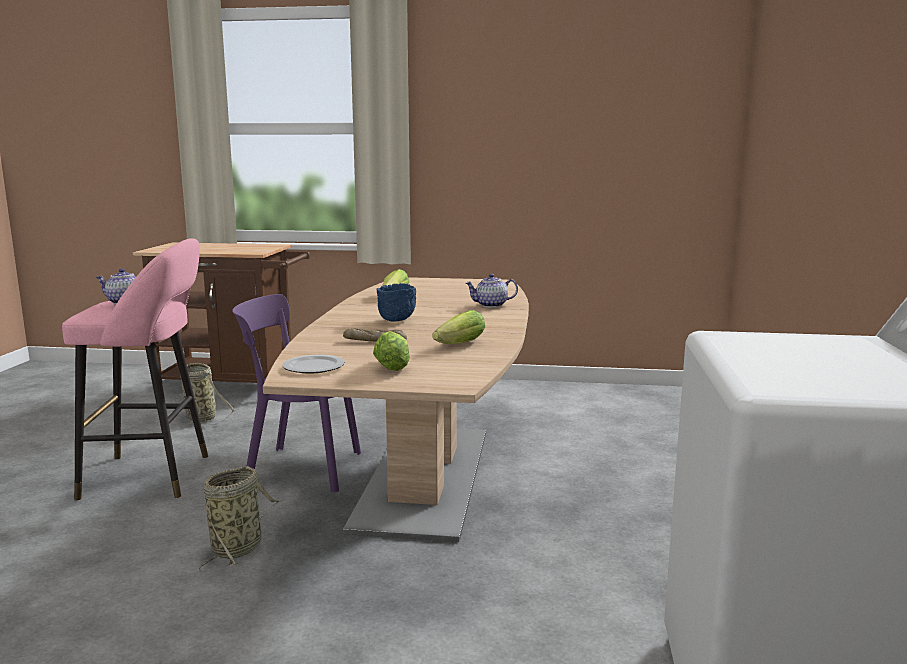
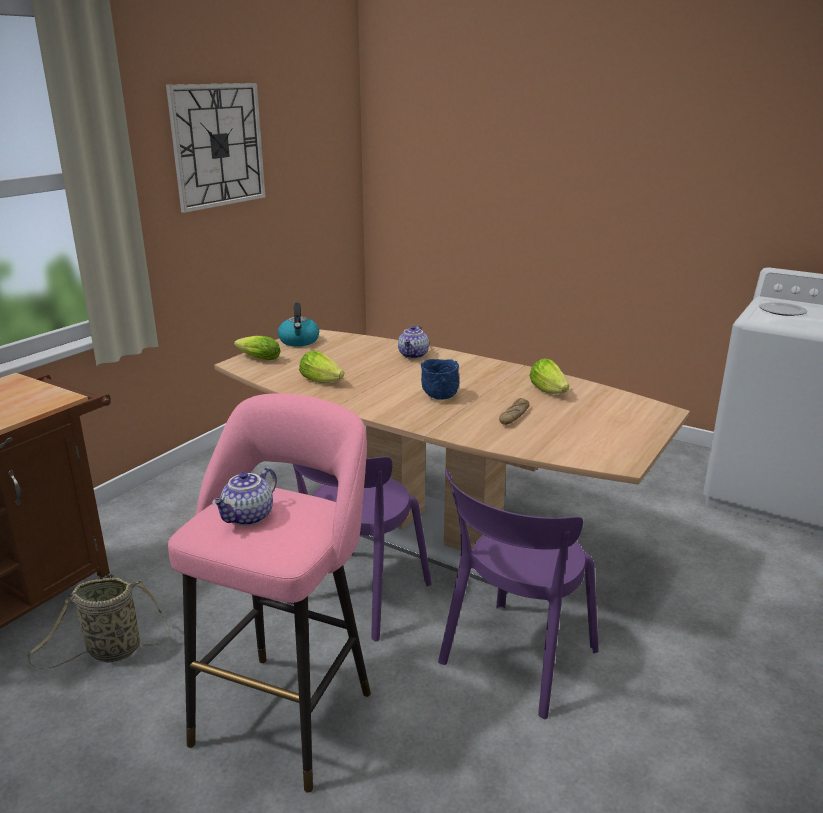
camera: 65 degrees left, 10 degrees up
basket [199,466,280,572] -> purple chair [438,469,599,719]
plate [282,355,345,374] -> plate moved to [759,302,808,316]
lettuce [373,331,410,371] -> lettuce moved to [234,336,281,360]
none -> wall clock [166,83,265,213]
none -> kettle [278,303,319,346]

